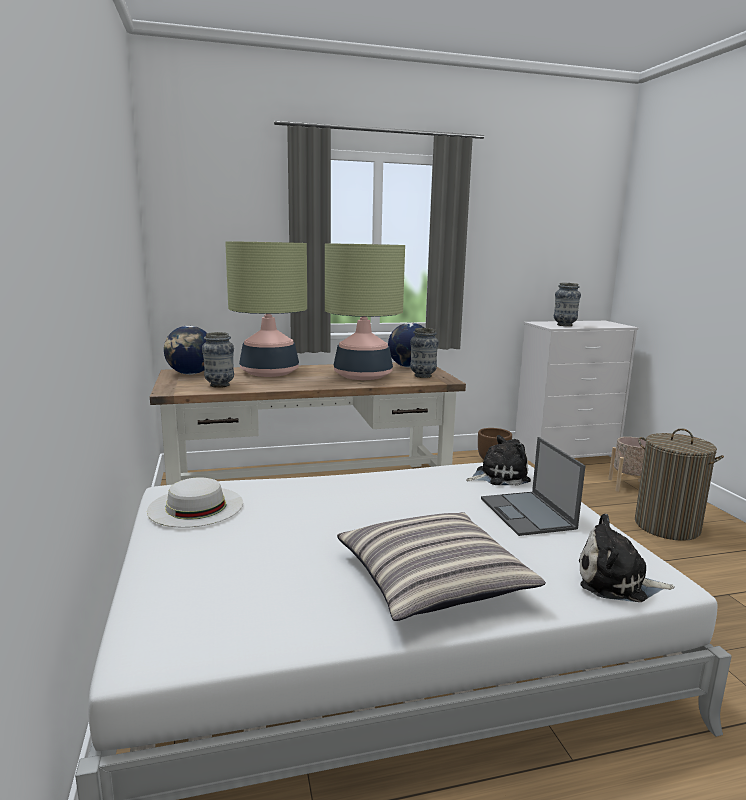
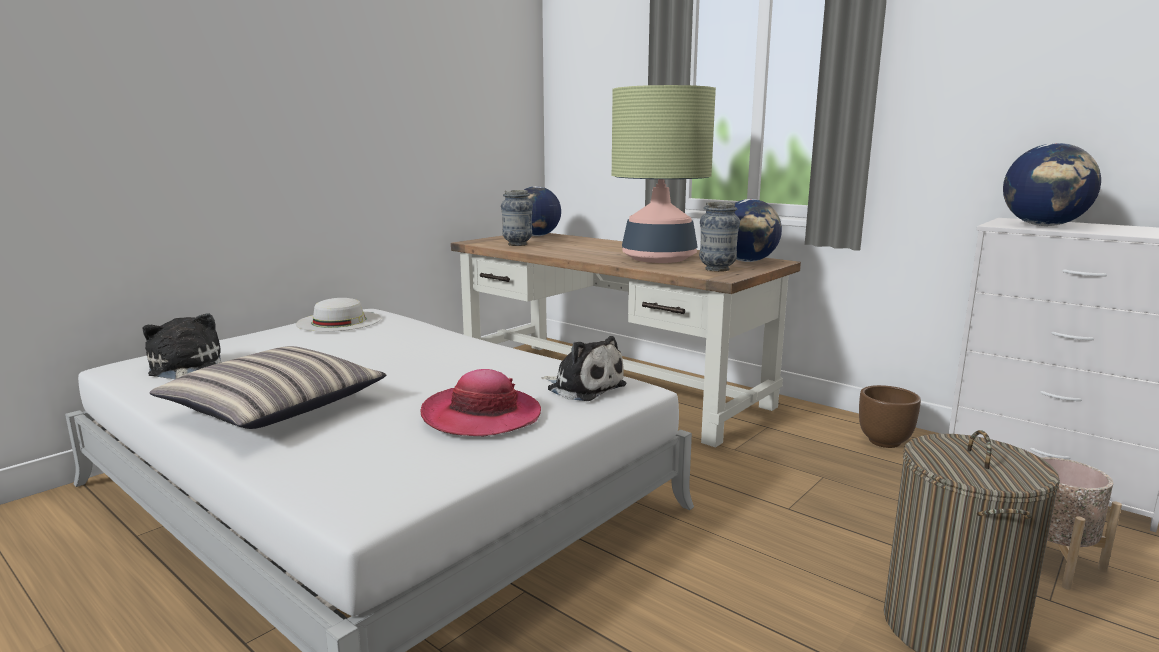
camera: 55 degrees right, 0 degrees up
table lamp [225,241,307,377] -> none
laptop [481,437,586,536] -> hat [420,369,541,436]
vase [554,283,581,326] -> globe [1003,143,1101,226]
plush toy [579,514,675,602] -> plush toy moved to [143,313,222,379]

